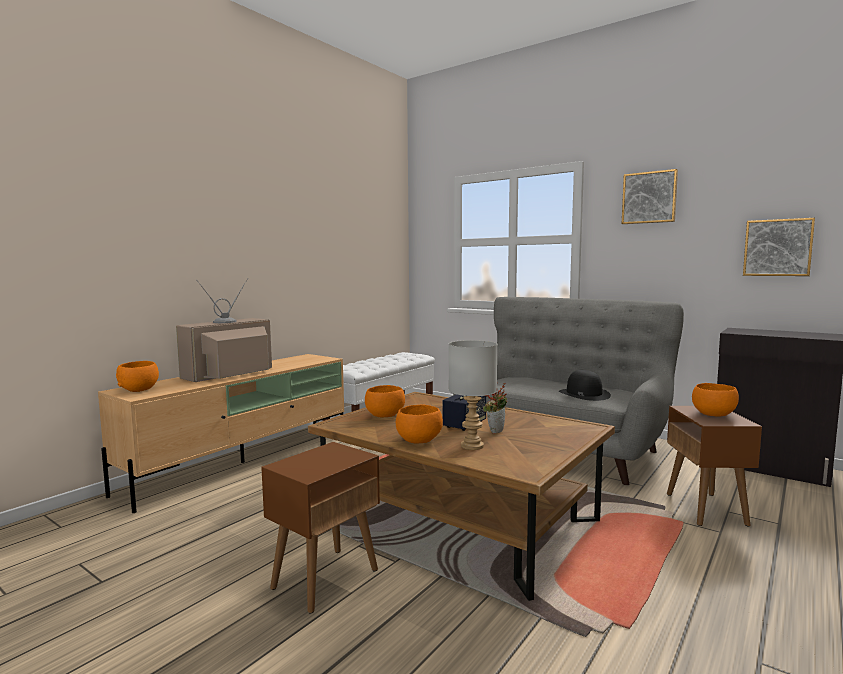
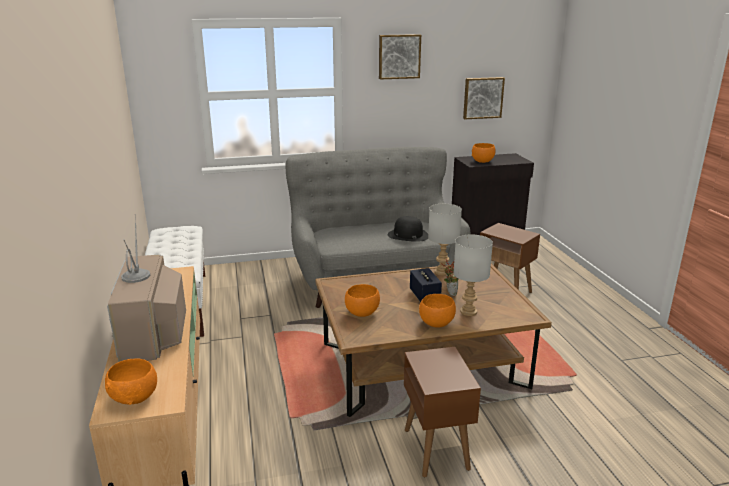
camera: 50 degrees left, 15 degrees up
orange bowl [692,383,739,416] -> orange bowl moved to [472,143,495,163]
none -> grey table lamp [428,204,462,275]

